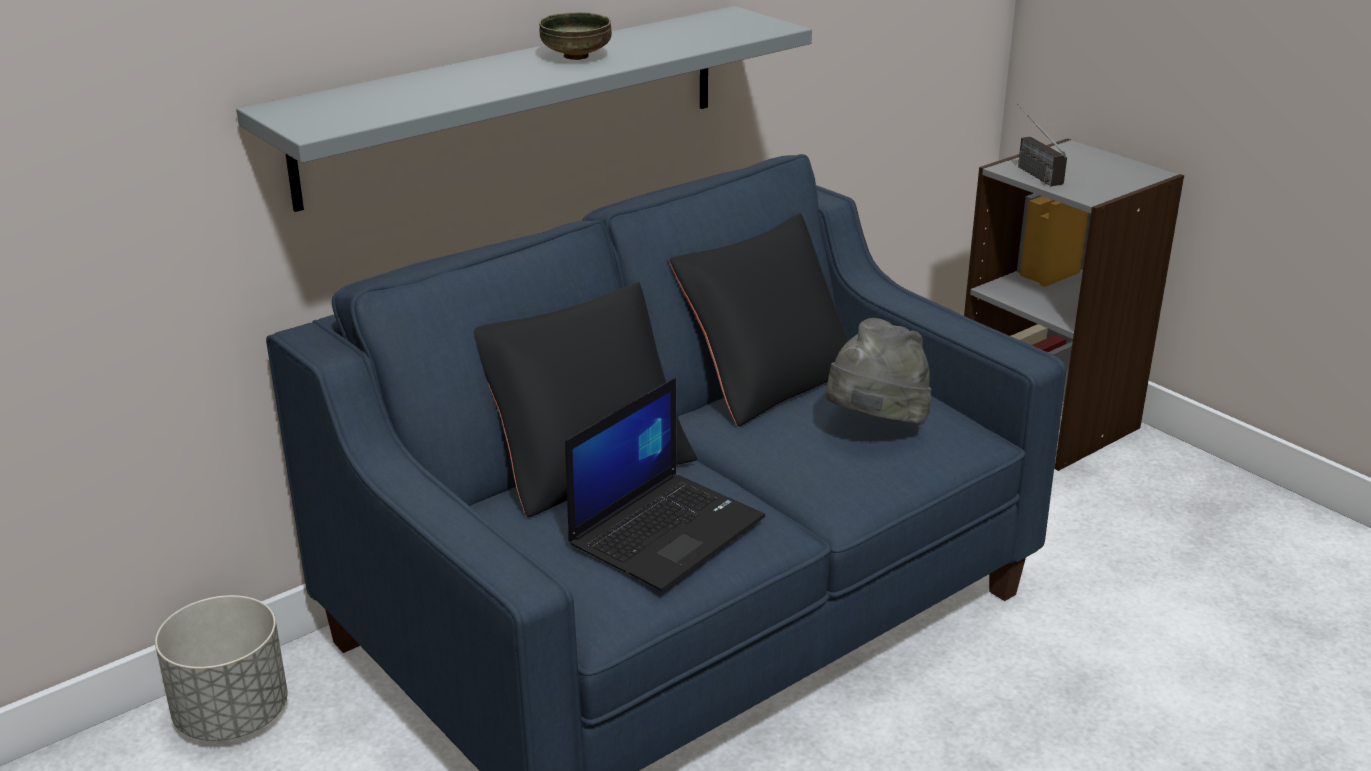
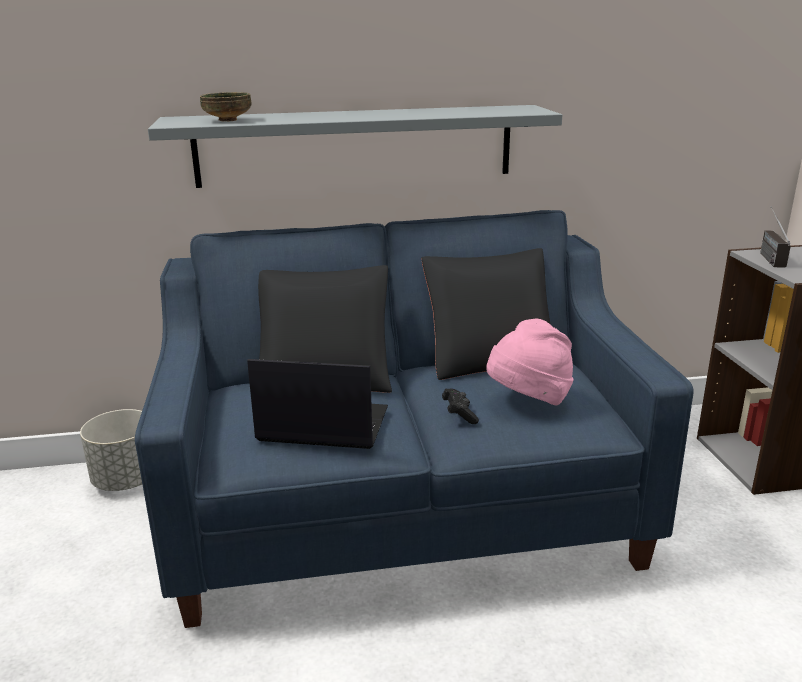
camera: 30 degrees right, 5 degrees down
bowl [539,12,612,60] -> bowl moved to [200,92,252,121]
laptop [565,377,765,591] -> laptop turned 150 degrees counterclockwise [247,359,388,449]
grey hat [825,318,931,425] -> pink hat [486,319,574,405]
none -> black game controller [442,389,479,424]

